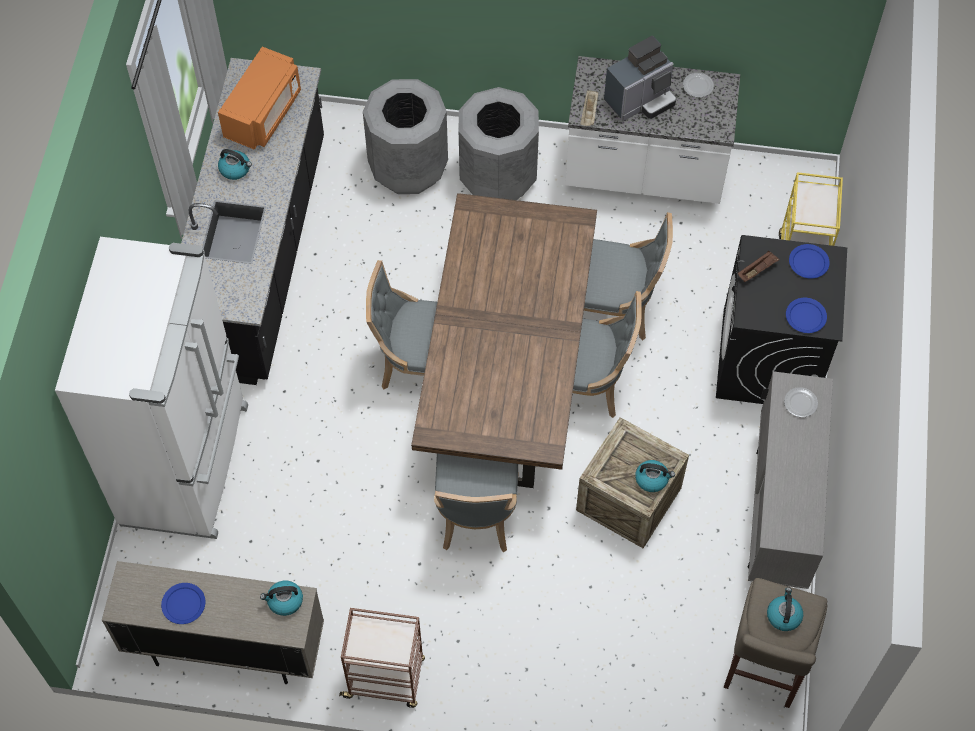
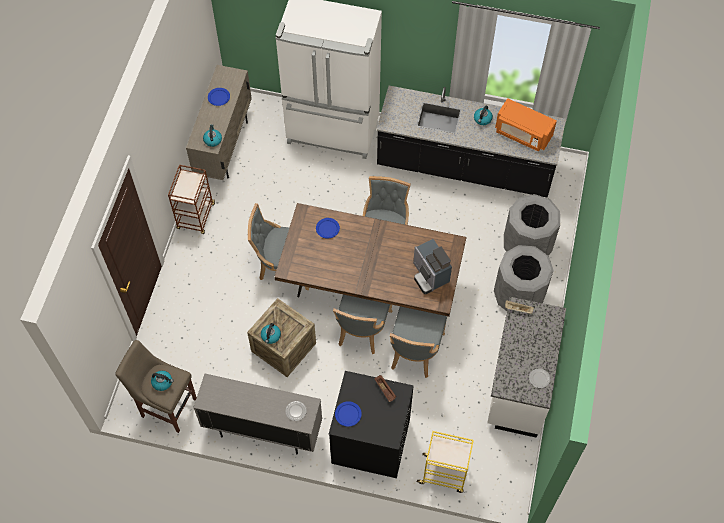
camera: 95 degrees right, 0 degrees up
coffee machine [604,36,676,121] -> coffee machine moved to [413,239,452,294]
blue plate [789,244,830,279] -> blue plate moved to [316,218,340,238]

